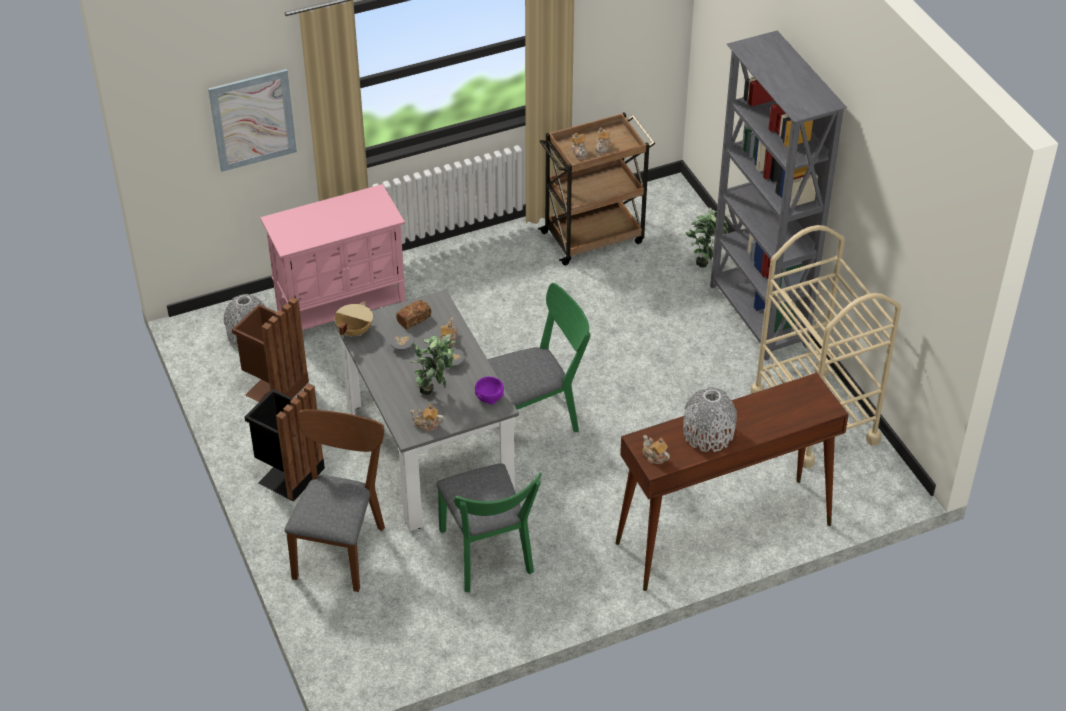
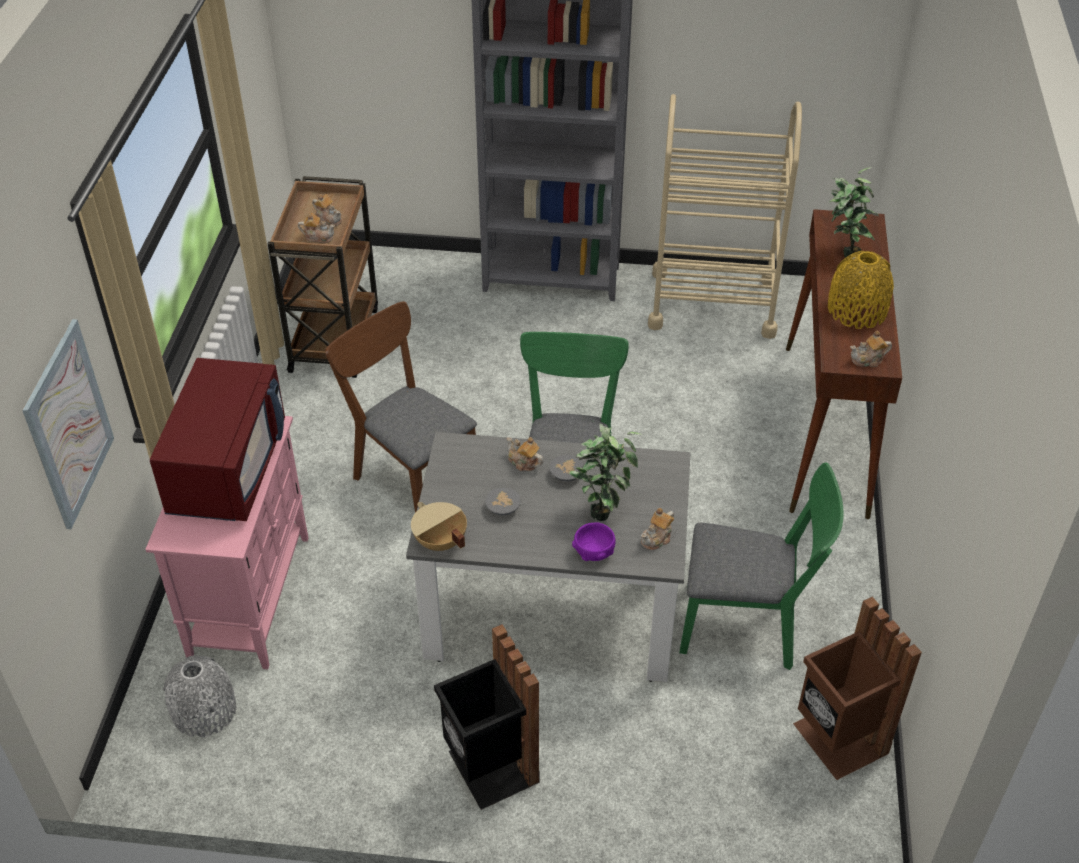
camera: 60 degrees left, 0 degrees up
brown trash can [232,297,309,402] -> brown trash can moved to [793,597,922,780]
brown chair [284,409,385,592] -> brown chair moved to [325,301,477,513]
bread [396,300,431,330] -> none
purple bowl [475,377,504,405] -> purple bowl moved to [572,523,616,561]
grey vase [683,387,737,452] -> yellow vase [828,251,894,329]
potted plant [686,207,731,268] -> potted plant moved to [829,167,879,258]
none -> red microwave [150,358,285,521]

